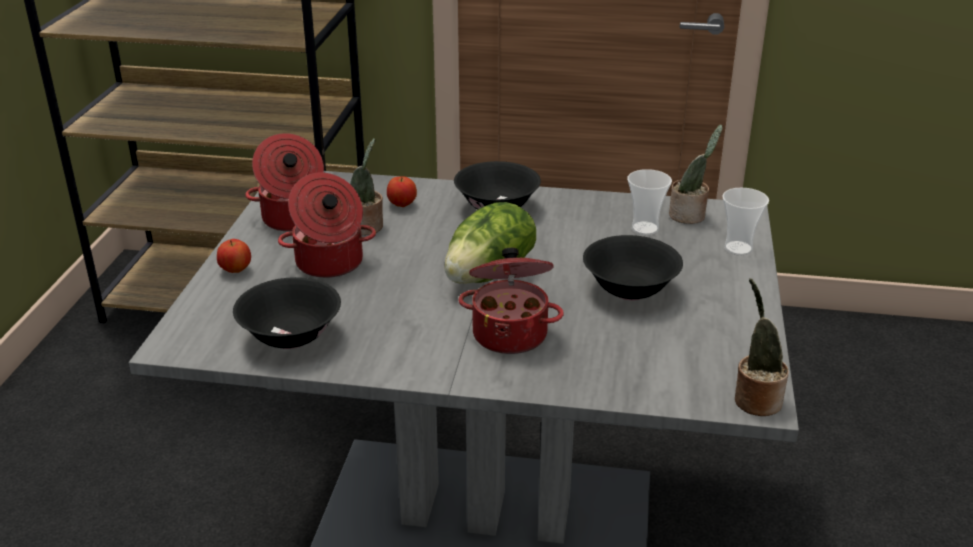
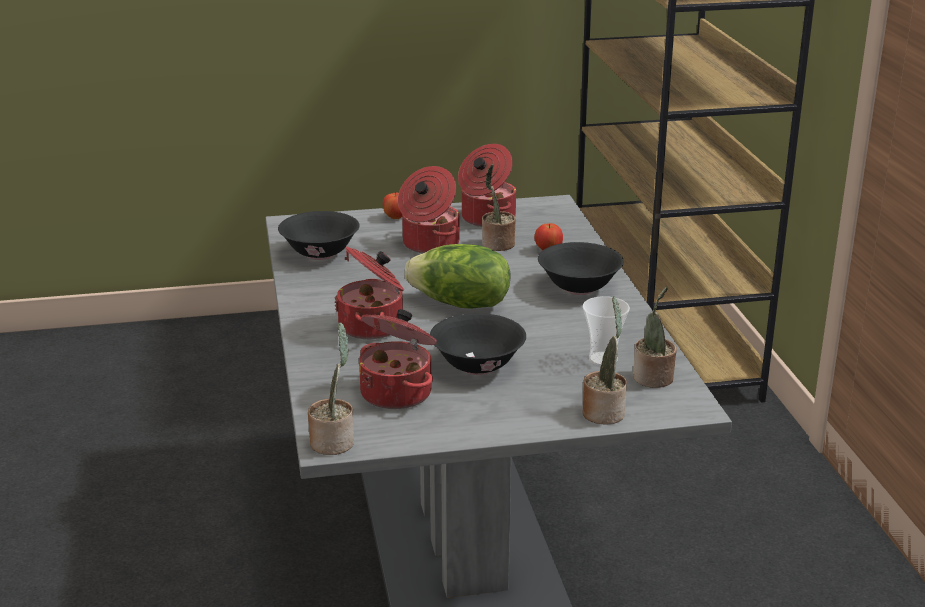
camera: 70 degrees right, 5 degrees down
cup [722,188,769,256] -> potted plant [582,296,627,425]
none -> cooking pot [359,309,437,409]

